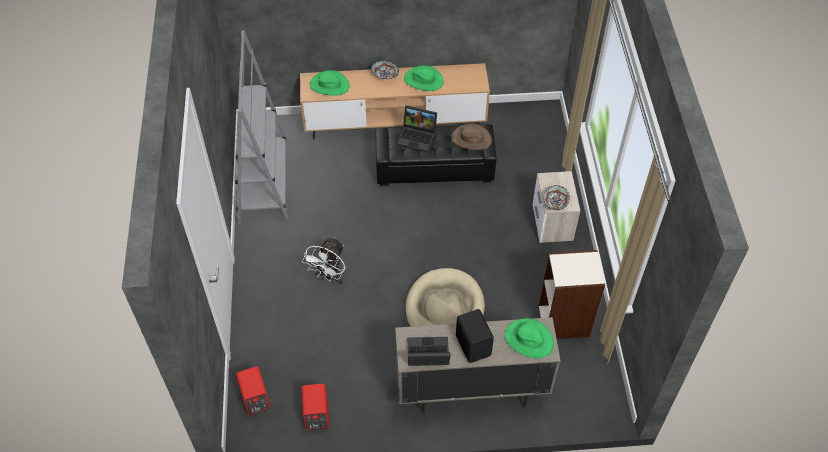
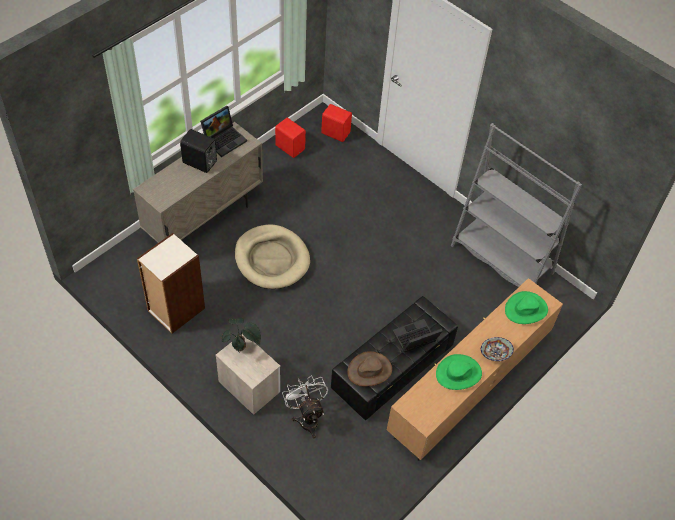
camera: 135 degrees right, 0 degrees up
white fan [302,237,345,284] -> white fan moved to [282,375,328,438]
green hat [505,318,554,359] -> none
bowl [544,185,570,210] -> potted plant [222,318,261,352]

